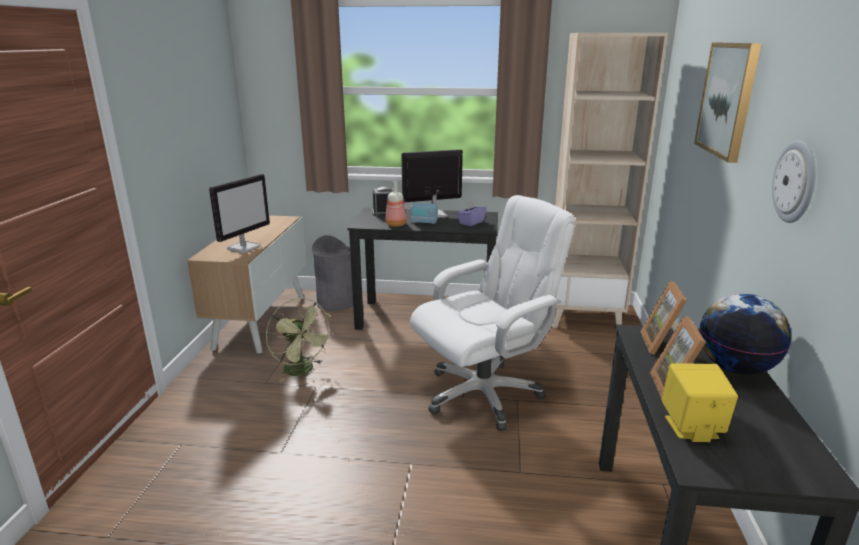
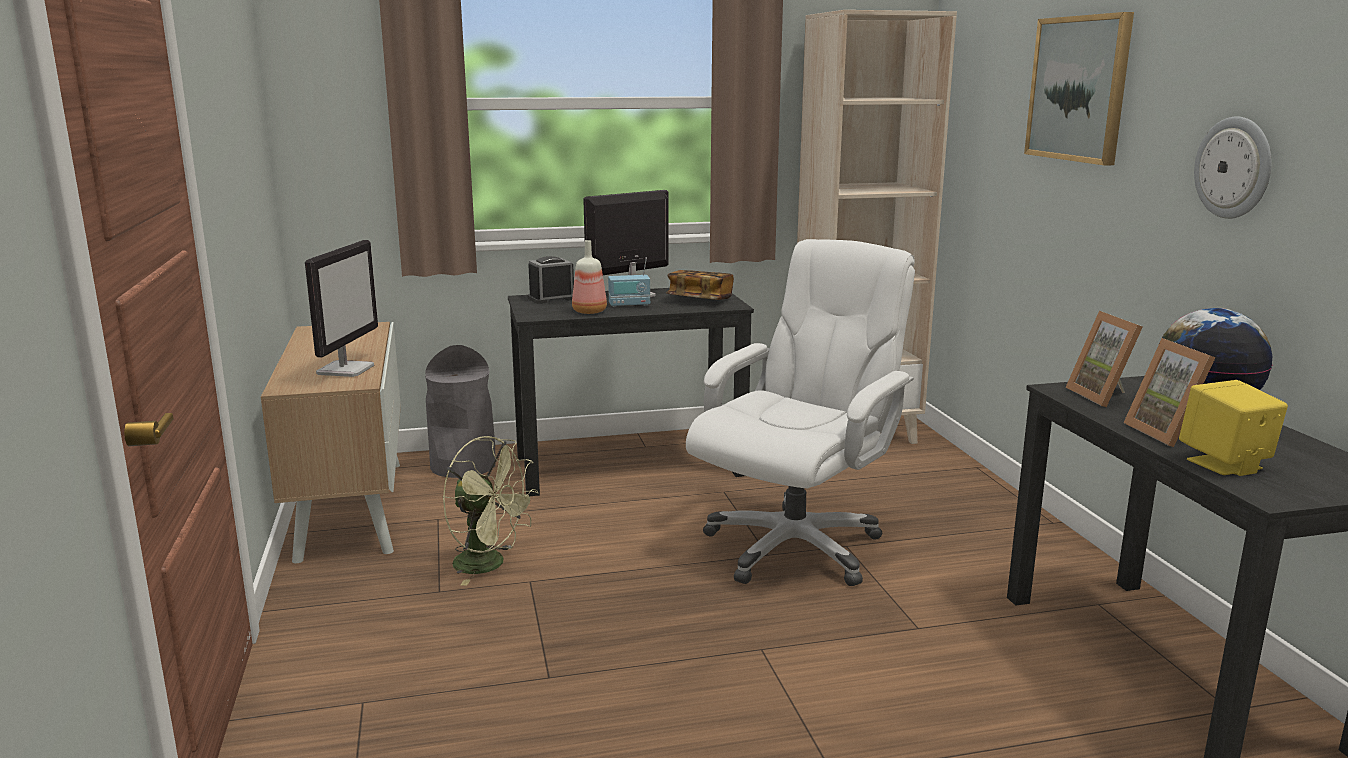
camera: 20 degrees left, 5 degrees down
purple tissue box [457,200,487,226] -> book [666,270,734,300]

